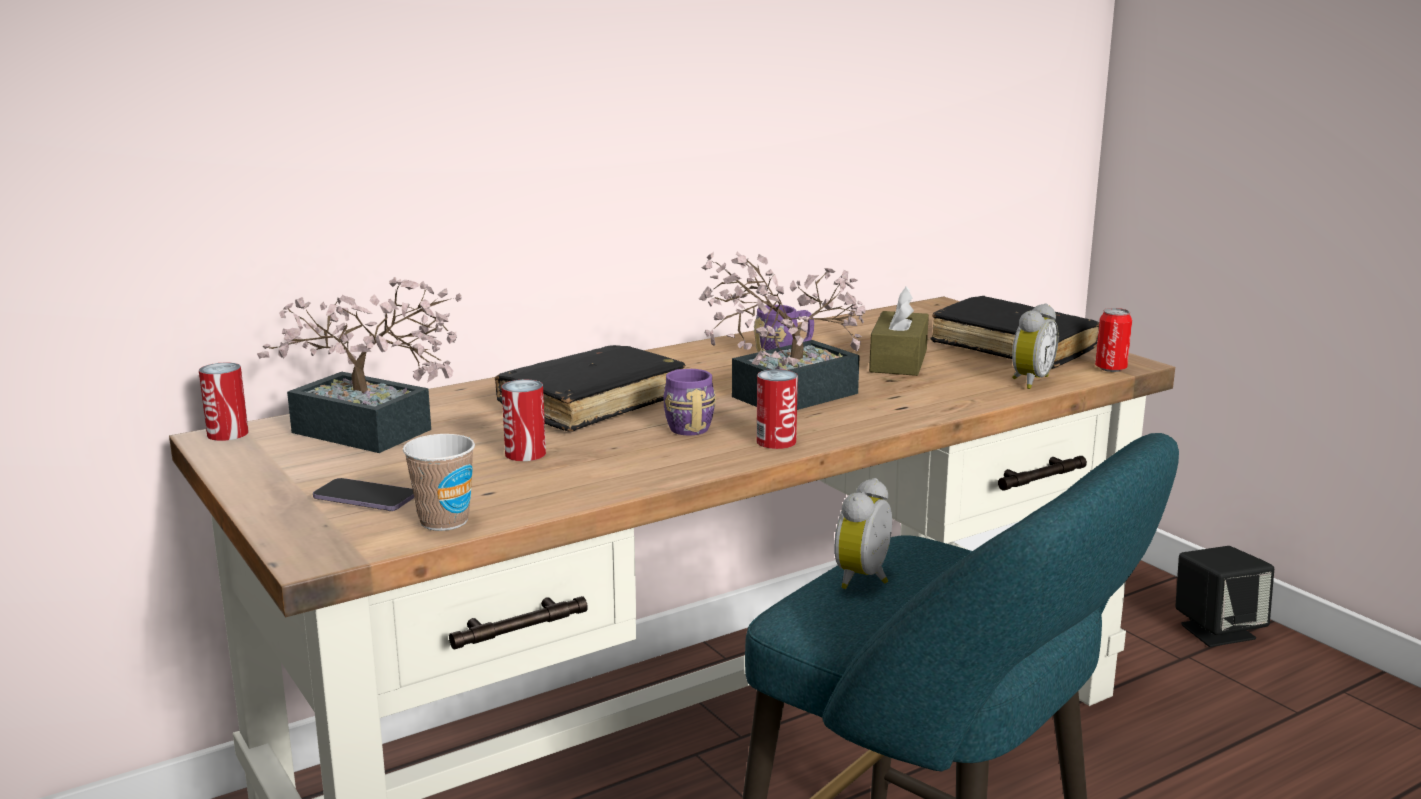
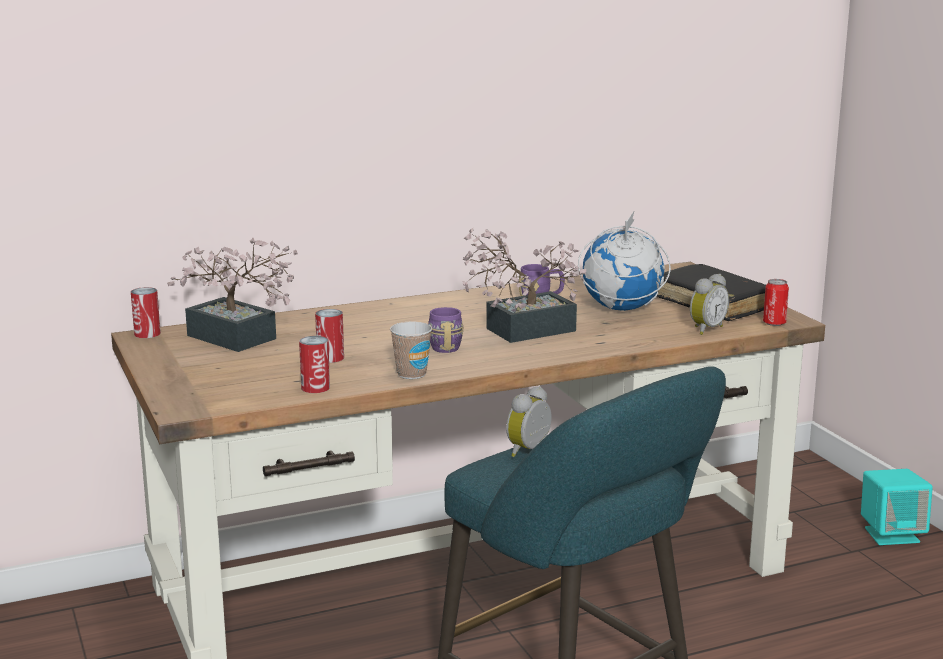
camera: 10 degrees right, 0 degrees up
phone [313,478,414,511] -> none
cup [403,434,475,531] -> cup moved to [390,322,432,379]
black book [495,345,686,432] -> none
can [756,369,798,449] -> can moved to [299,336,330,393]
brown tissue box [869,287,929,376] -> globe [578,210,671,311]
black speaker [1175,546,1274,647] -> turquoise speaker [861,469,933,545]

